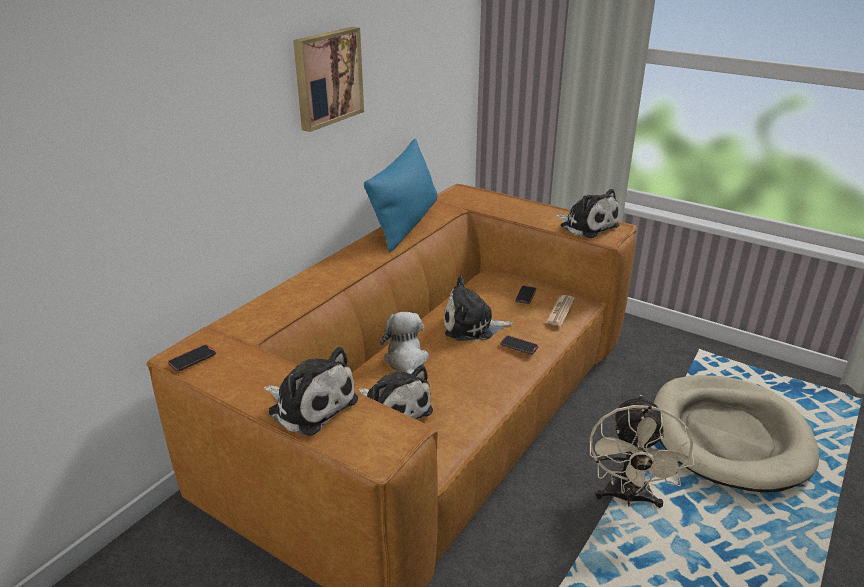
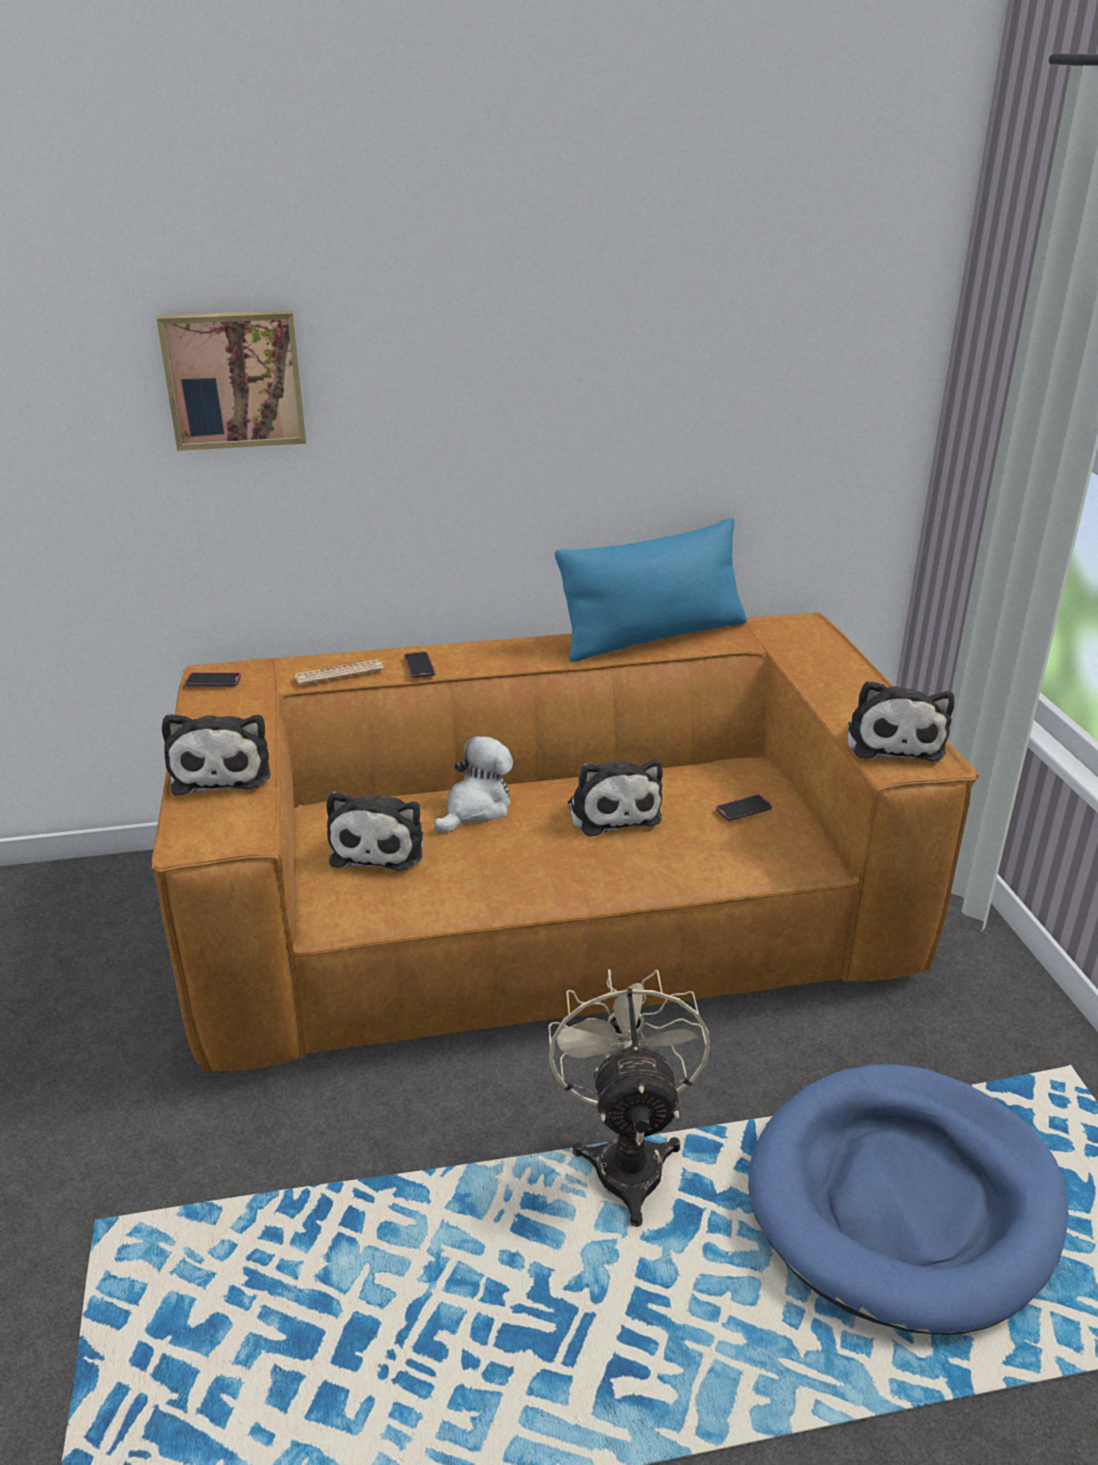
camera: 45 degrees right, 0 degrees up
picture [293,27,364,132] -> picture moved to [157,310,306,451]
plush toy [444,276,513,341] -> plush toy turned 150 degrees counterclockwise [568,759,663,836]
phone [500,335,538,355] -> phone moved to [404,651,435,678]
newspaper [546,295,575,326] -> newspaper moved to [295,659,384,685]
beige fan [590,395,695,508] -> beige fan turned 120 degrees clockwise [548,969,710,1227]
beige dog bed [653,375,819,493] -> blue dog bed [748,1064,1069,1335]

